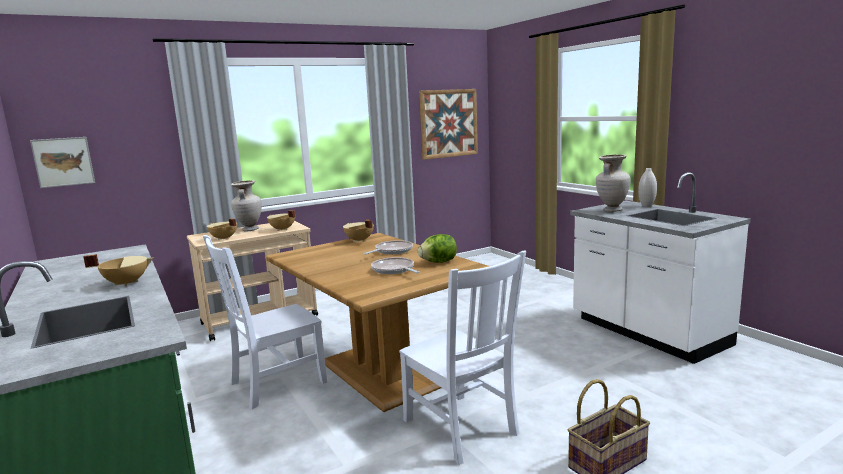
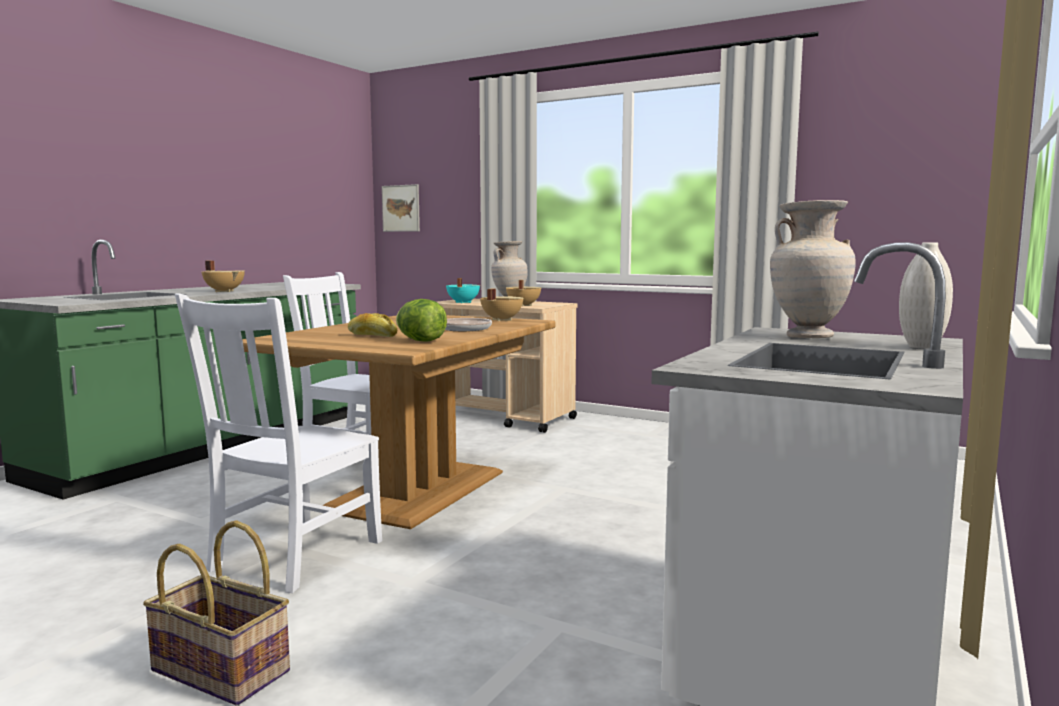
camera: 60 degrees right, 5 degrees down
beige cooking pot [207,218,237,240] -> turquoise cooking pot [446,278,480,303]
frying pan [371,257,420,274] -> bread [348,313,397,337]
picture [419,89,478,160] -> none

